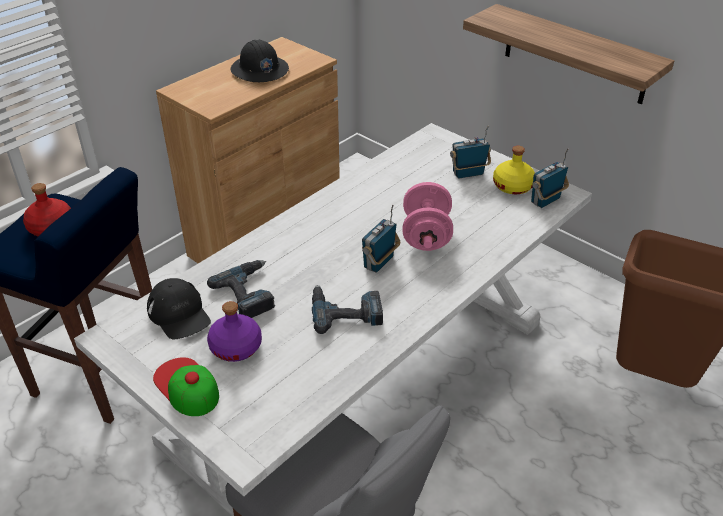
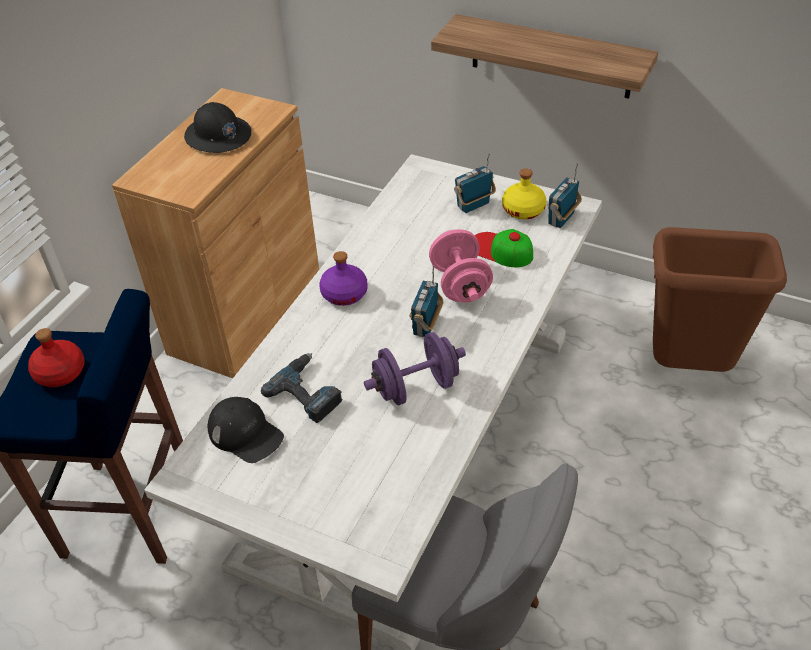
camera: 15 degrees left, 5 degrees up
cap [153,357,219,416] -> cap moved to [475,229,533,267]
purple bottle [207,301,262,362] -> purple bottle moved to [319,251,368,306]
power drill [312,285,383,334] -> purple dumbbell [364,332,466,405]

